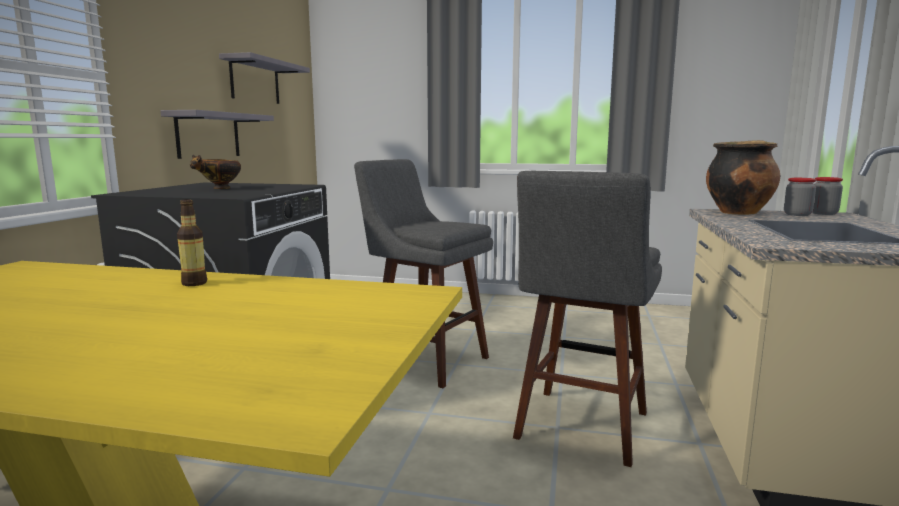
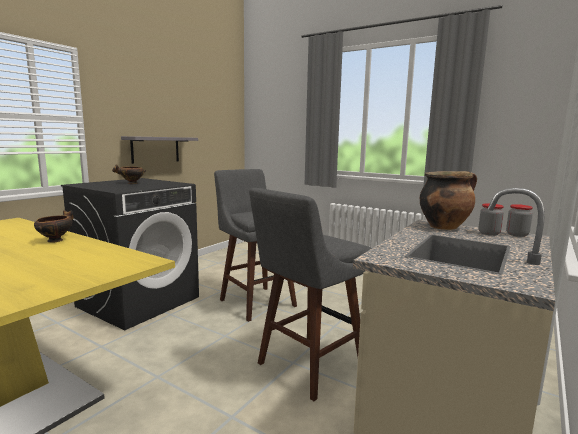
camera: 20 degrees right, 0 degrees up
bottle [177,199,207,286] -> bowl [34,210,74,243]
grey shelf [219,52,310,104] -> none

